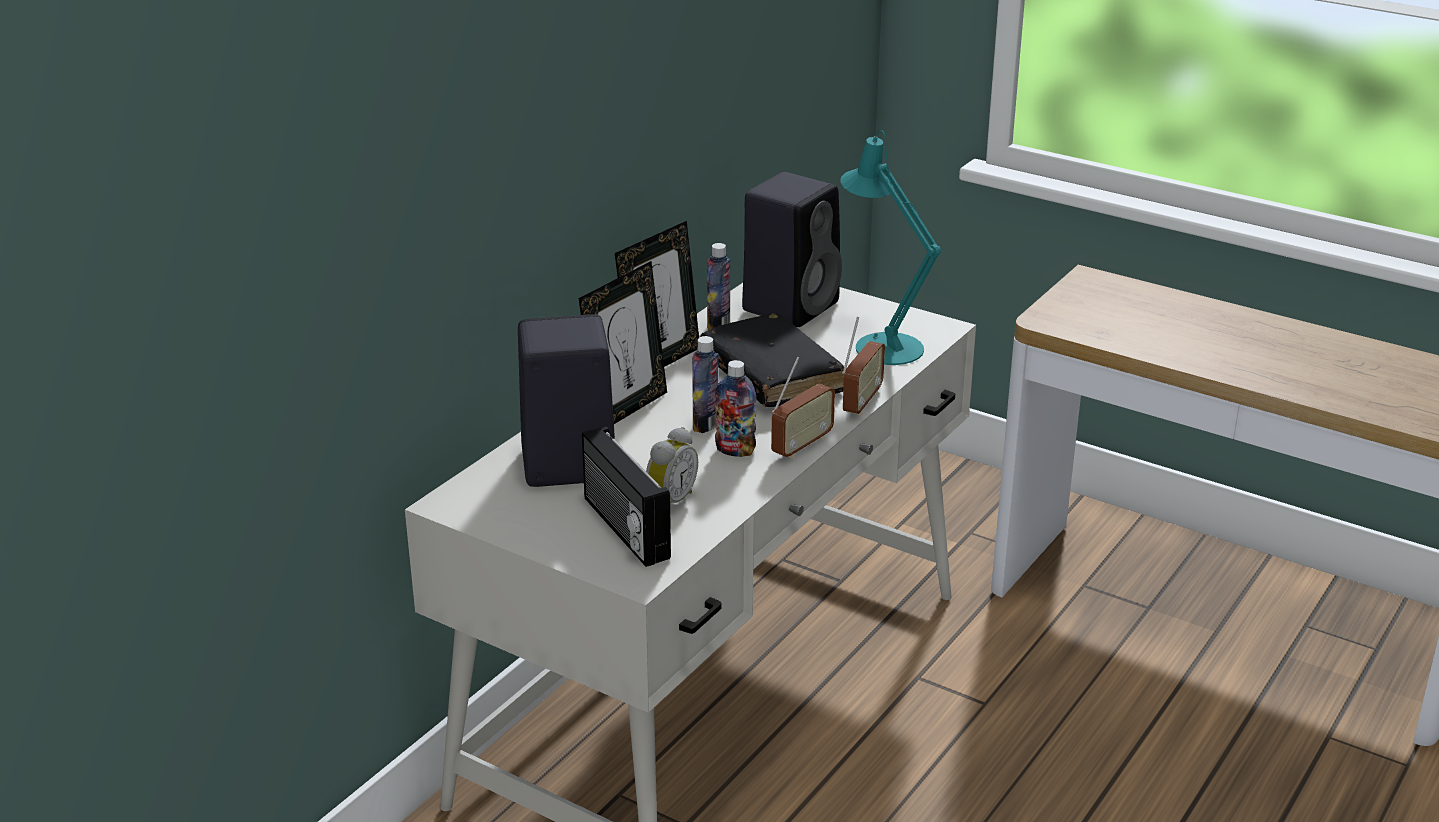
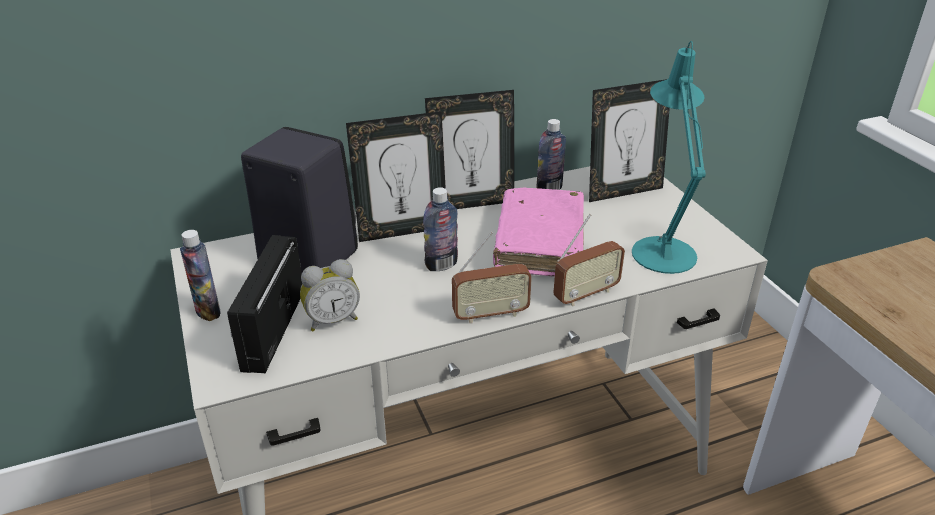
camera: 35 degrees right, 5 degrees up
black book [700,313,844,407] -> pink book [493,187,584,277]
bottle [715,360,756,457] -> bottle moved to [180,230,220,321]
black speaker [742,172,842,327] -> picture frame [589,79,670,202]

